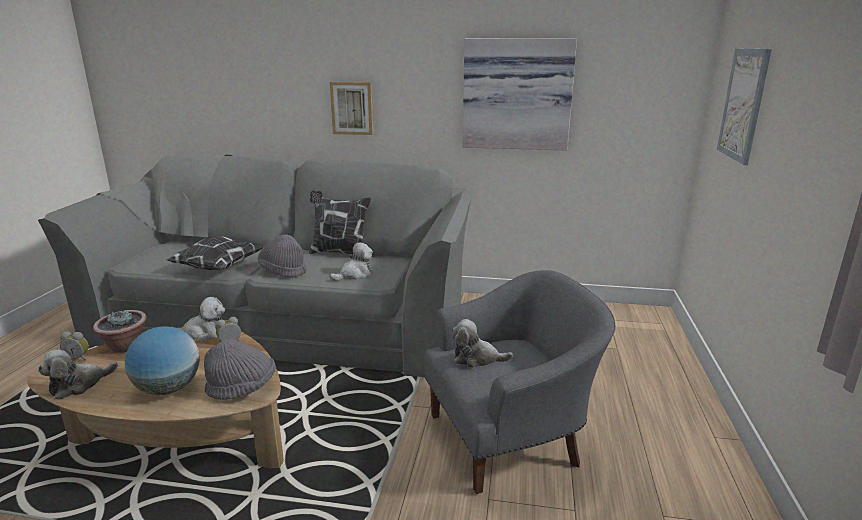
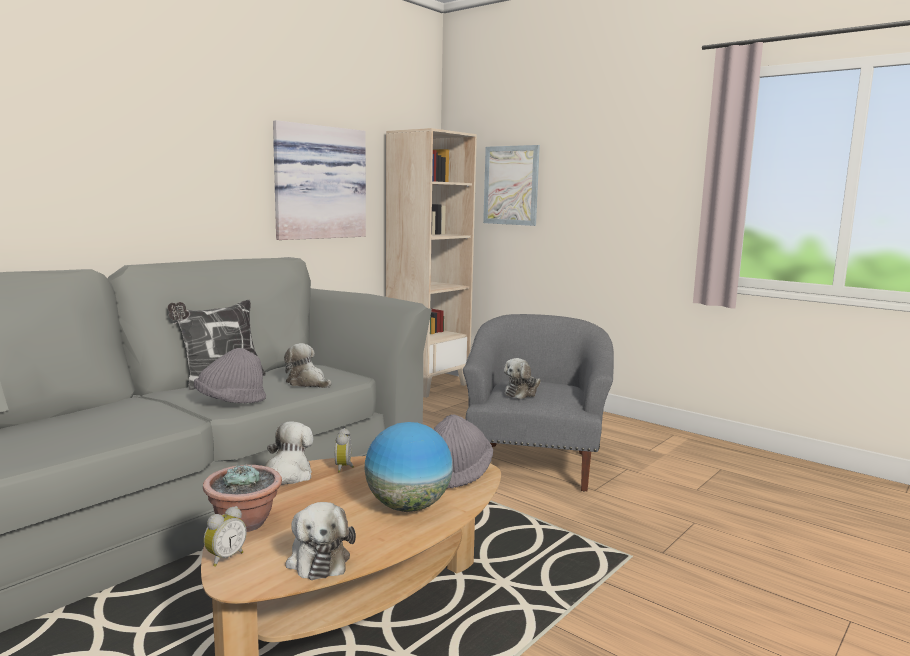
camera: 60 degrees left, 10 degrees down
pillow [166,237,263,270] -> none
picture [330,82,373,135] -> none
plush toy [330,243,373,281] -> plush toy turned 45 degrees counterclockwise [284,343,331,388]
none -> beige bookcase [386,128,477,398]

